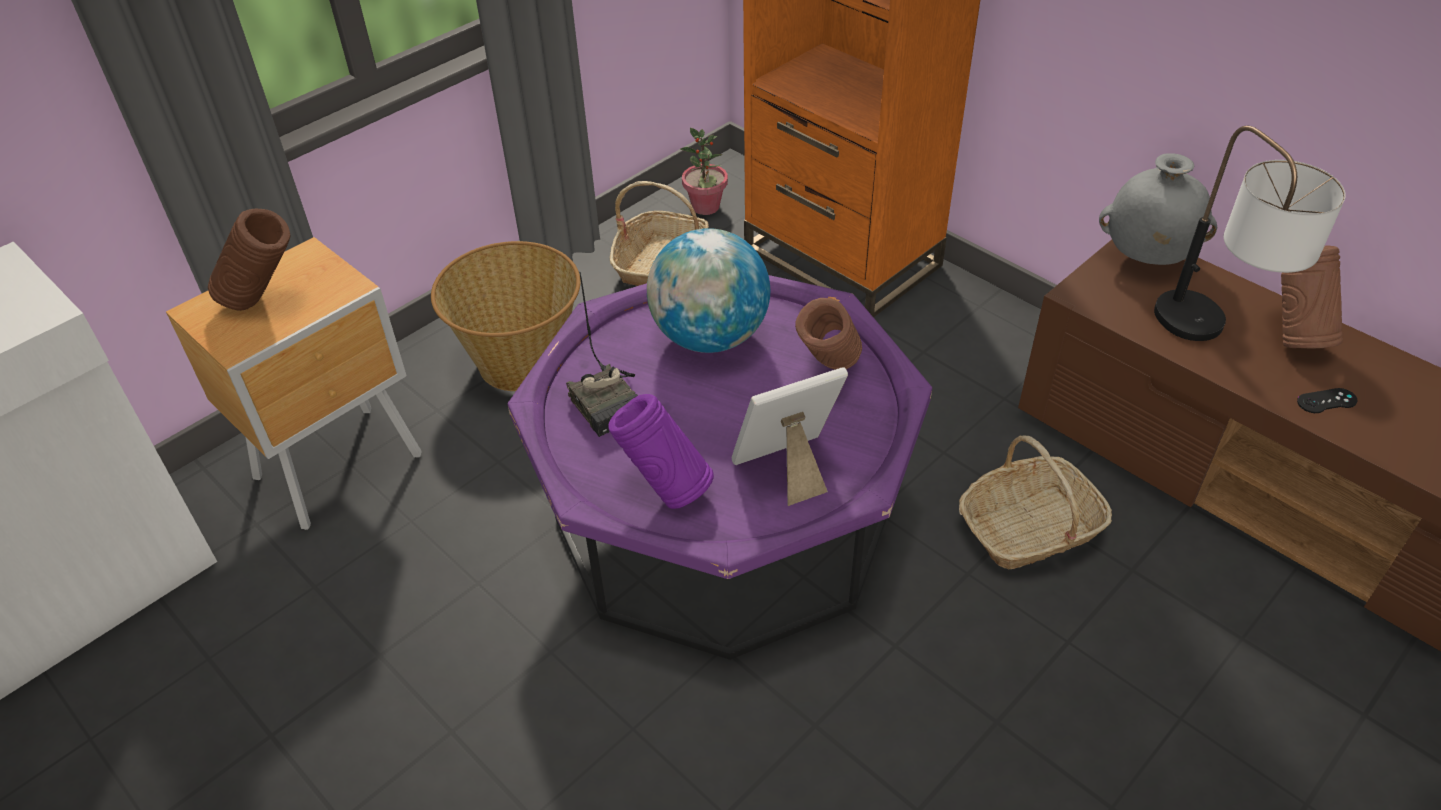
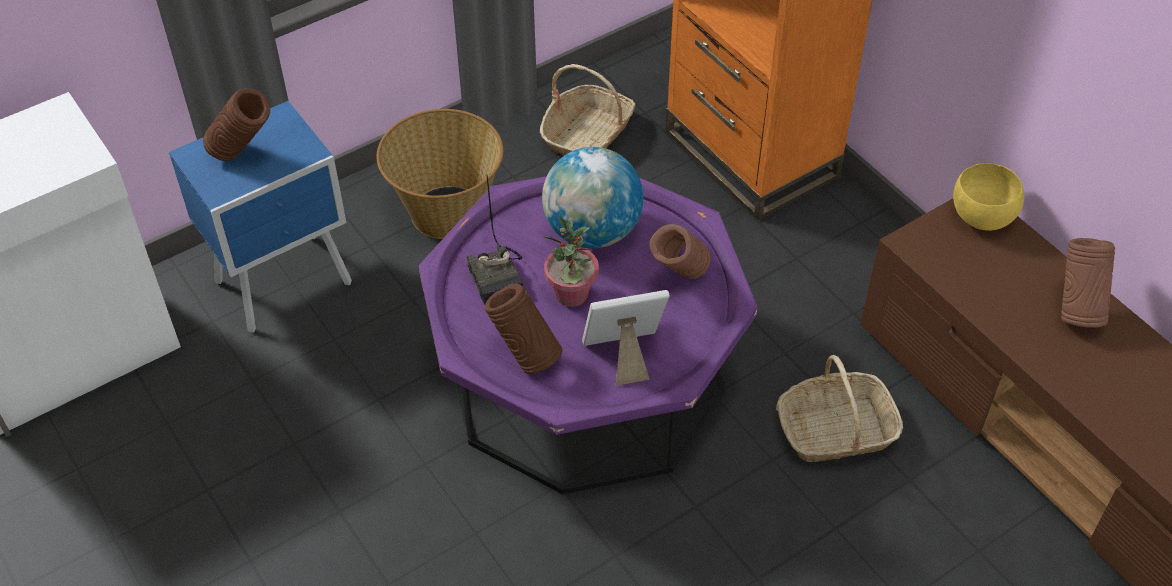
camera: 10 degrees right, 5 degrees up
brown nightstand [166,237,422,530] -> blue nightstand [169,101,352,333]
purple vase [608,394,714,509] -> brown vase [485,283,562,374]
potted plant [680,128,728,215] -> potted plant moved to [543,215,599,307]
grey vase [1099,153,1217,265] -> yellow bowl [953,163,1024,231]
table lamp [1154,126,1346,341] -> none
black game controller [1297,388,1357,413] -> none

